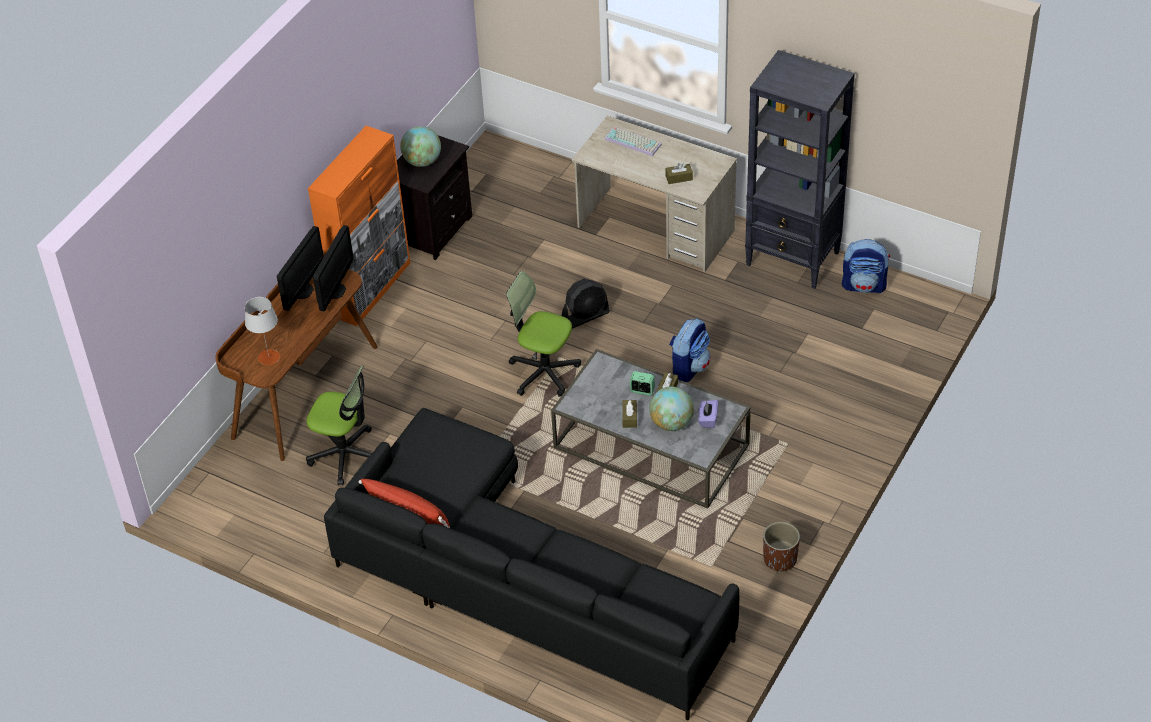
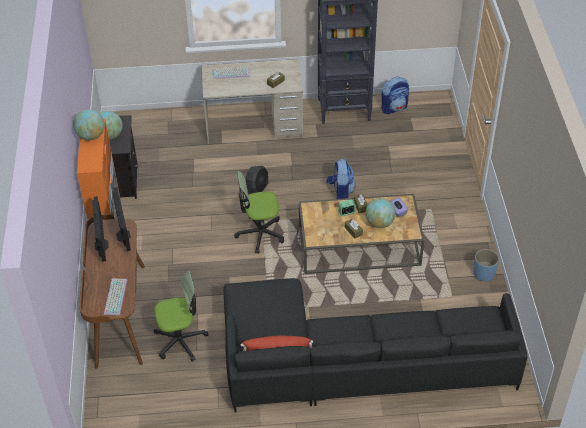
camera: 35 degrees left, 0 degrees up
grey table lamp [245,297,280,365] -> keyboard [104,278,127,315]
grey coffee table [551,349,751,509] -> brown coffee table [299,194,424,274]
brown planter [763,522,800,572] -> blue planter [473,249,499,281]
none -> globe [73,109,105,141]

